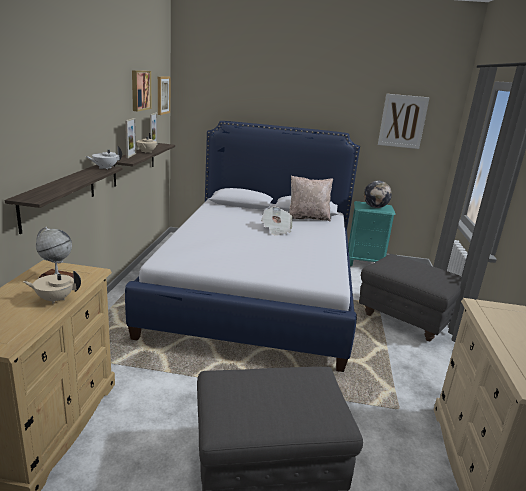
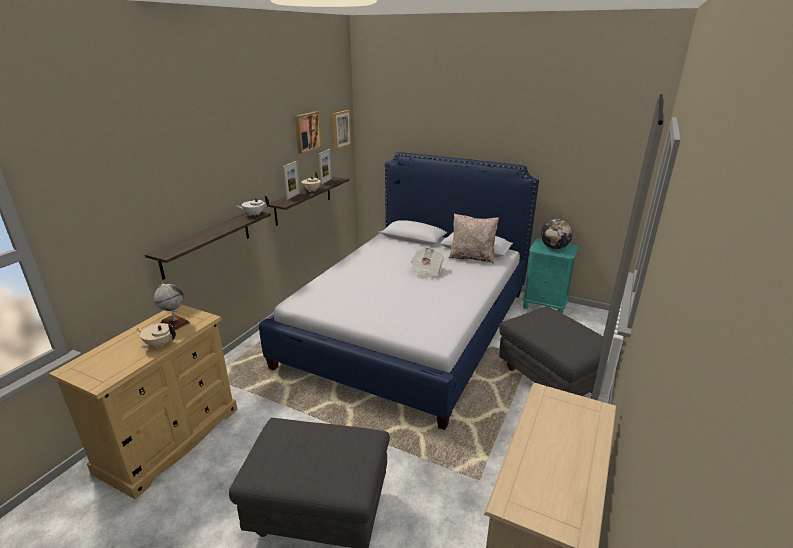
camera: 20 degrees right, 5 degrees up
picture [378,94,430,149] -> none

